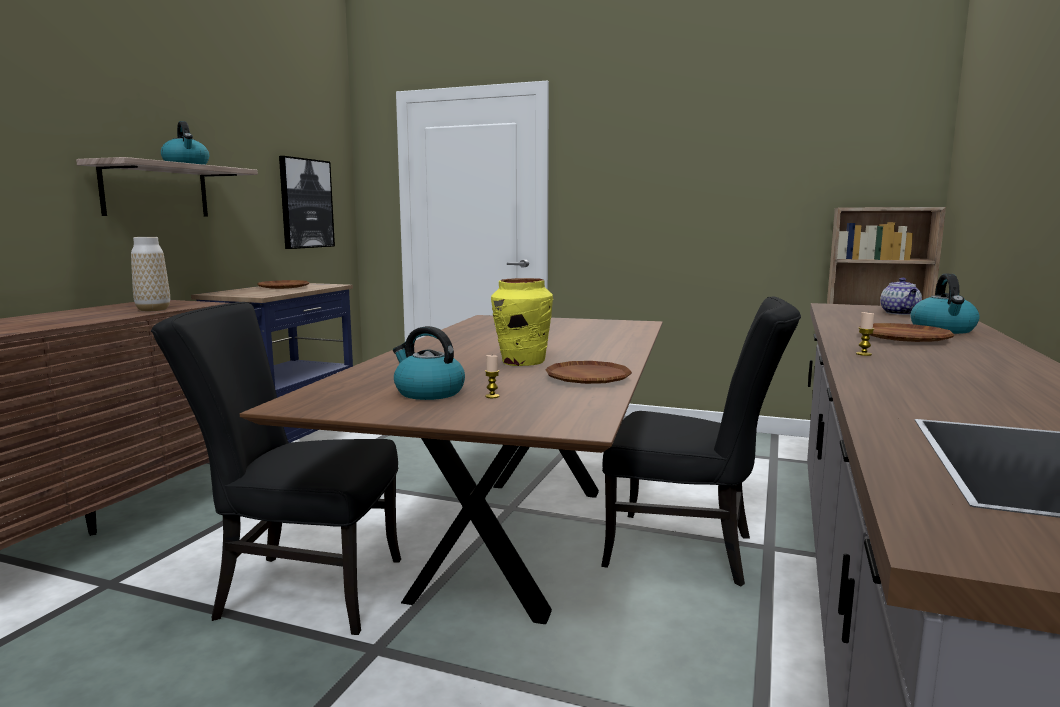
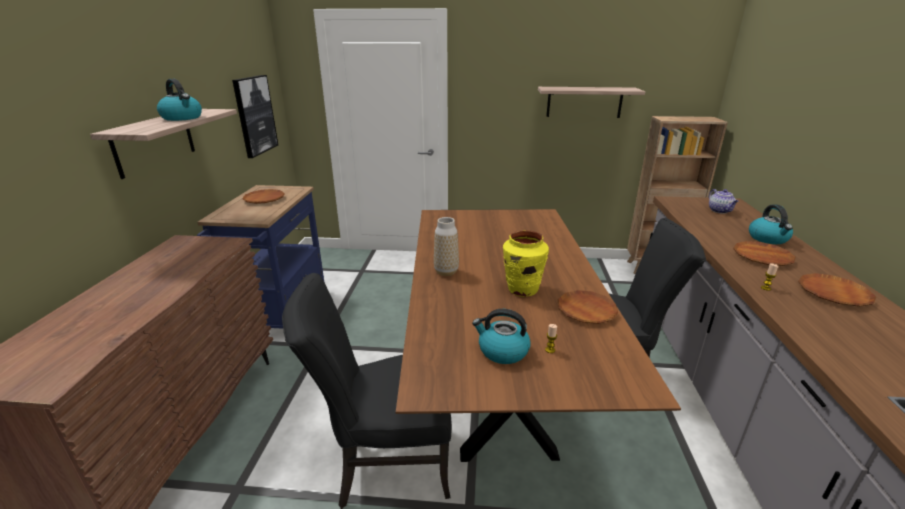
camera: 15 degrees left, 15 degrees up
vase [131,237,170,311] -> vase moved to [434,217,459,276]
none -> shelf [538,87,645,118]
none -> brown plate [798,273,876,307]

